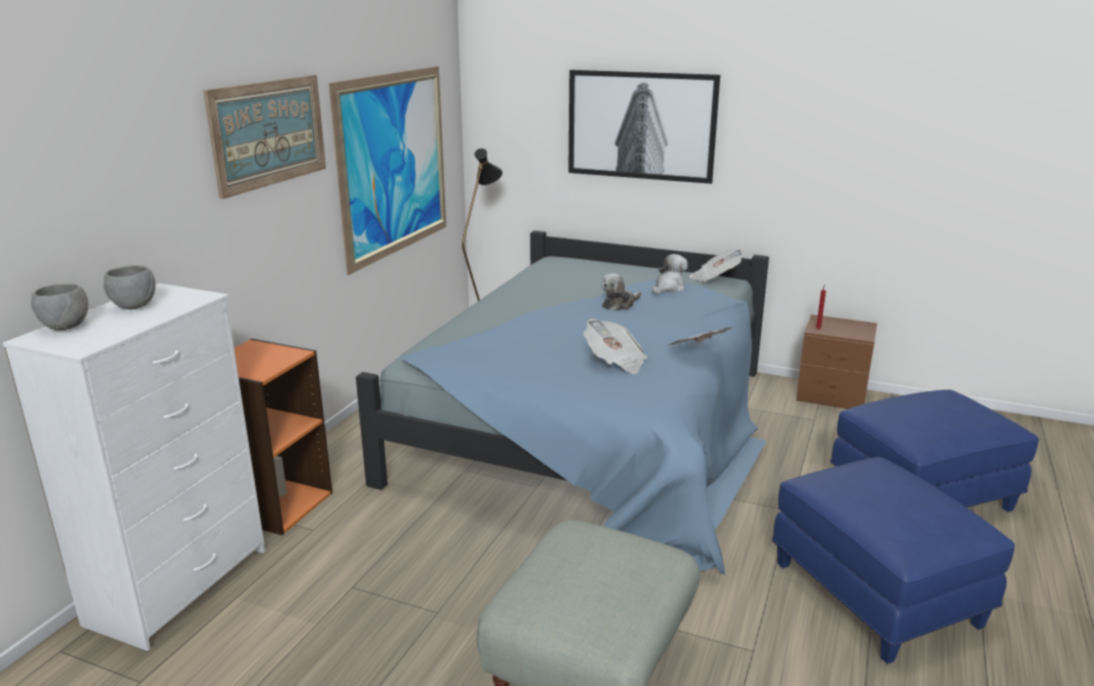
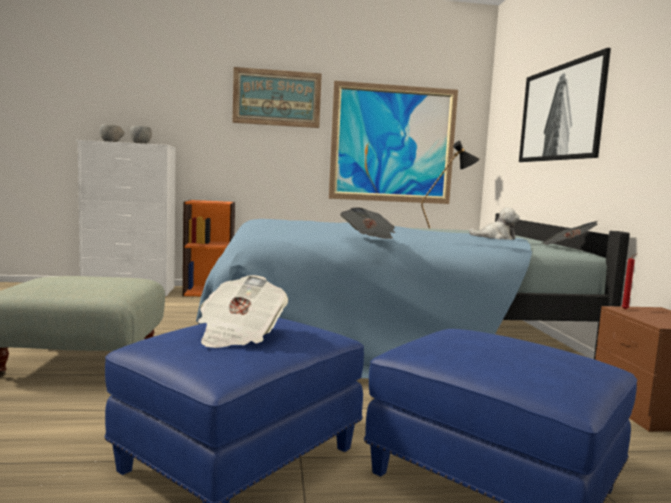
camera: 60 degrees right, 15 degrees down
newspaper [583,319,647,374] -> newspaper moved to [198,275,288,348]
plush toy [601,273,641,311] -> none

